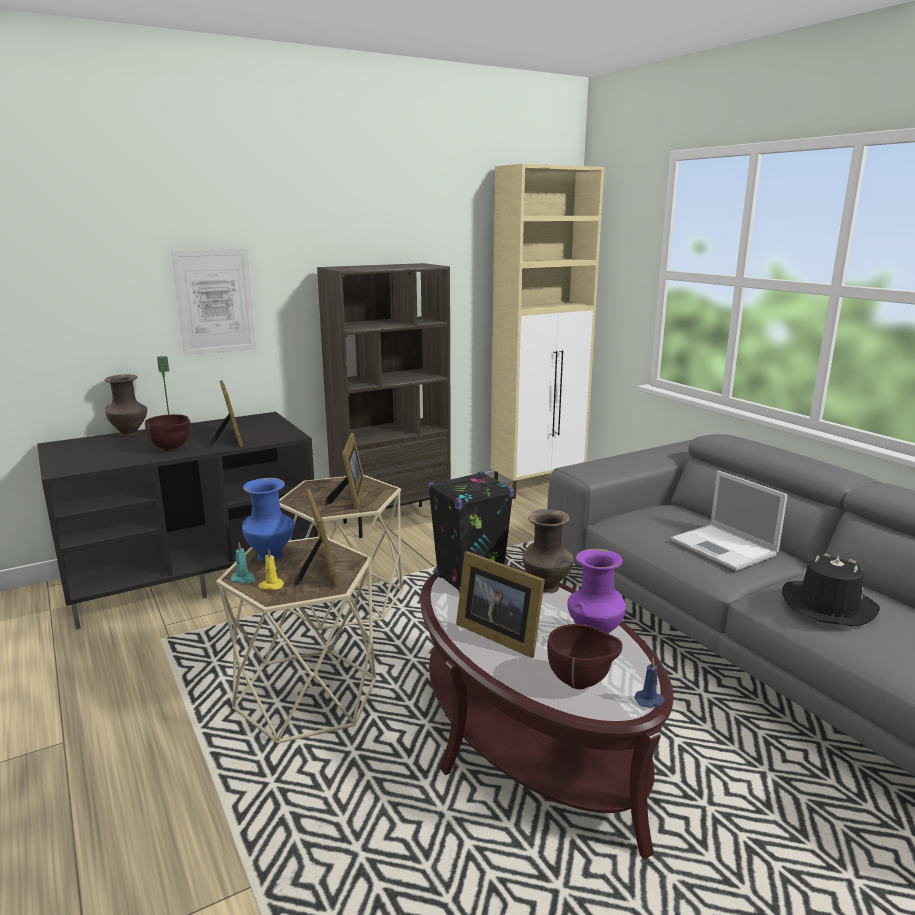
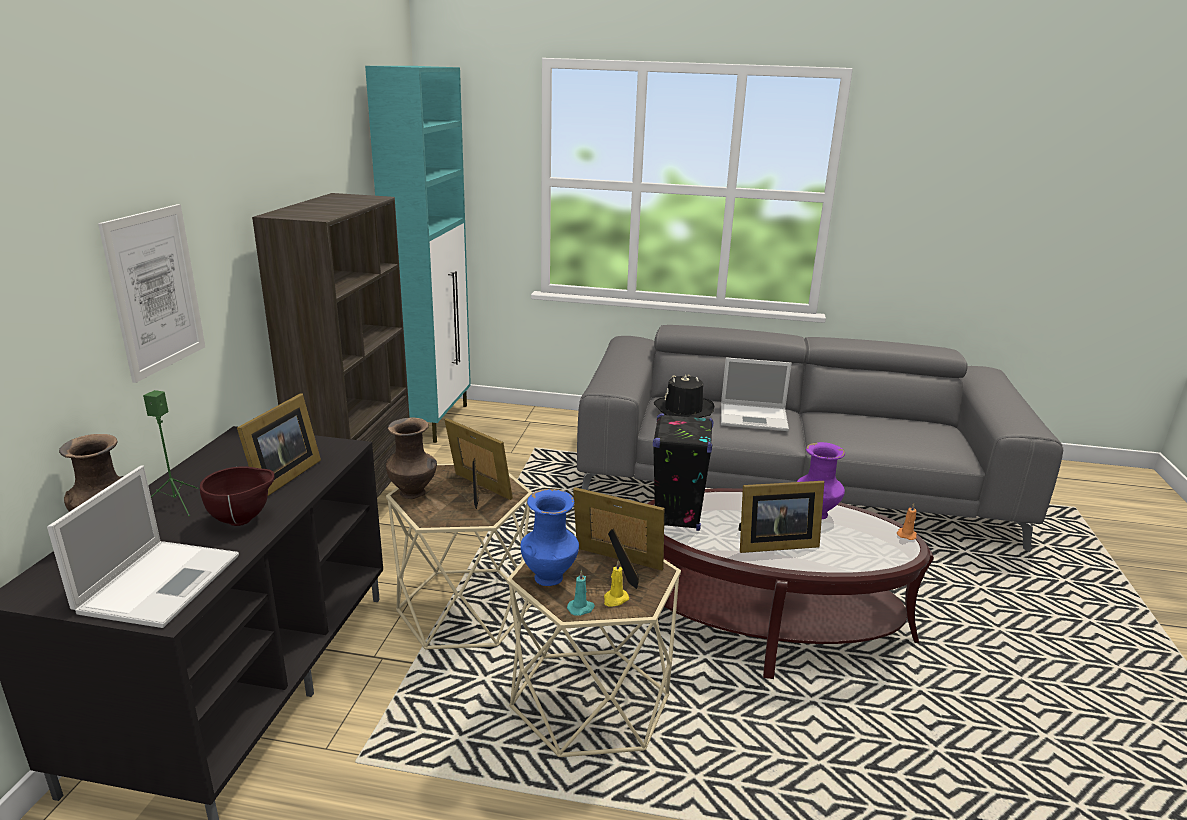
camera: 50 degrees left, 5 degrees up
picture frame [209,380,243,447] -> picture frame turned 90 degrees clockwise [237,394,321,496]
beige cabinet [490,164,604,499] -> turquoise cabinet [365,66,471,443]
brown vase [523,509,574,593] -> brown vase moved to [386,418,437,499]
brown bowl [547,624,622,689] -> none
blue candle [634,658,665,708] -> orange candle [897,503,917,540]
black hat [782,554,880,627] -> black hat moved to [654,374,714,418]
none -> laptop [47,465,239,628]

